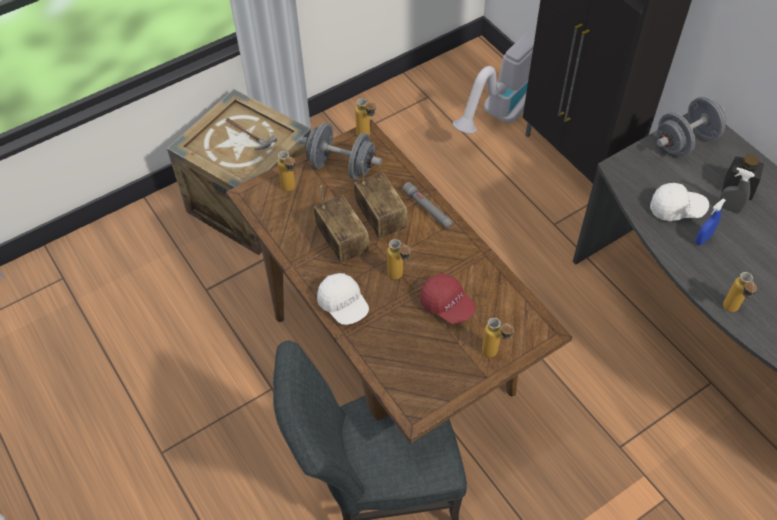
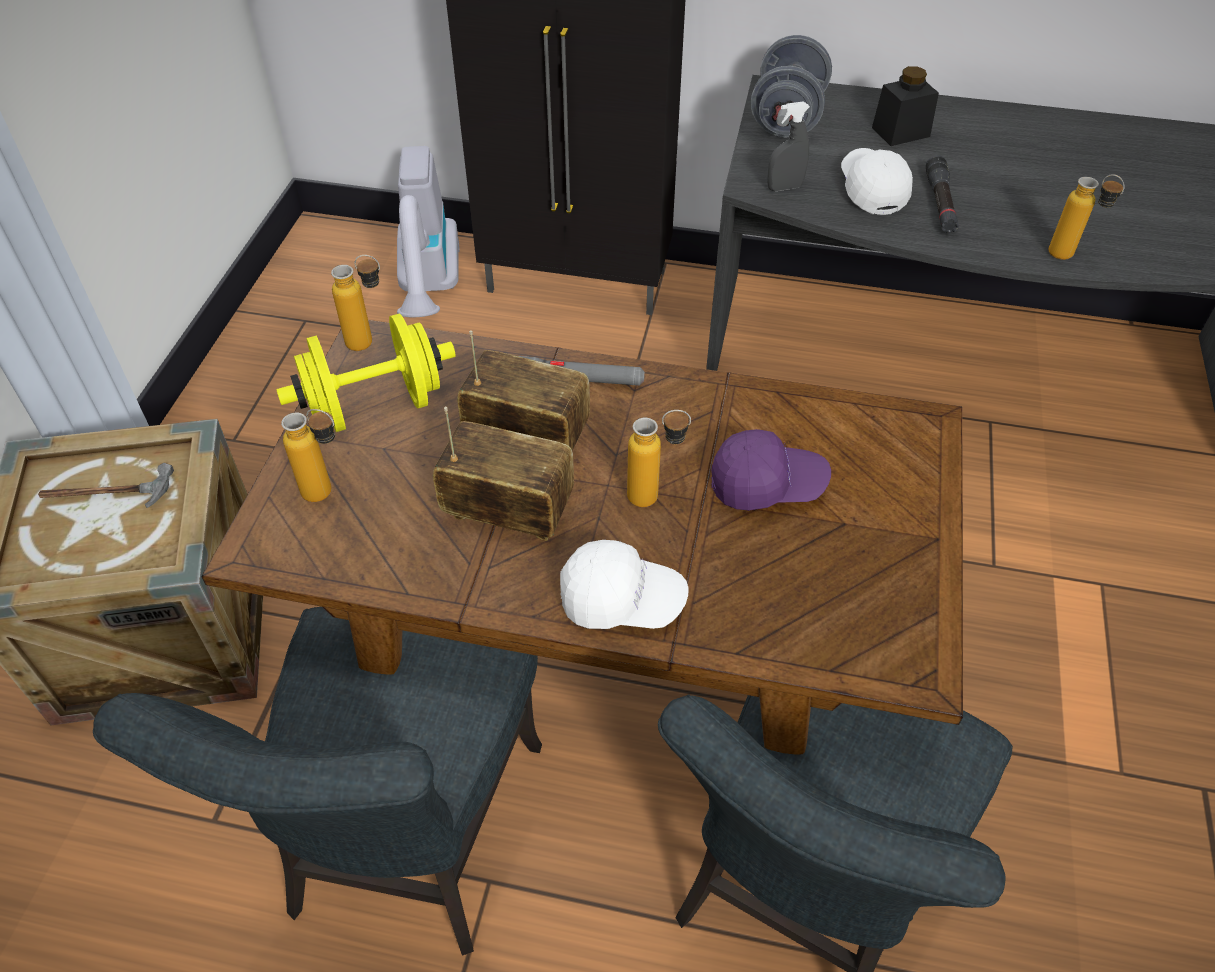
camera: 45 degrees left, 5 degrees down
grey dumbbell [300,123,382,179] -> yellow dumbbell [276,314,456,432]
red cap [420,274,476,324] -> purple cap [711,429,831,510]
bottle [482,317,514,357] -> none
white cap [650,183,709,221] -> white cap turned 60 degrees counterclockwise [841,148,913,215]
blue spray bottle [696,198,726,245] -> black flashlight [926,155,959,234]
grey spray bottle [719,167,754,214] -> grey spray bottle moved to [767,102,810,191]
none -> grey chair [93,607,542,956]

